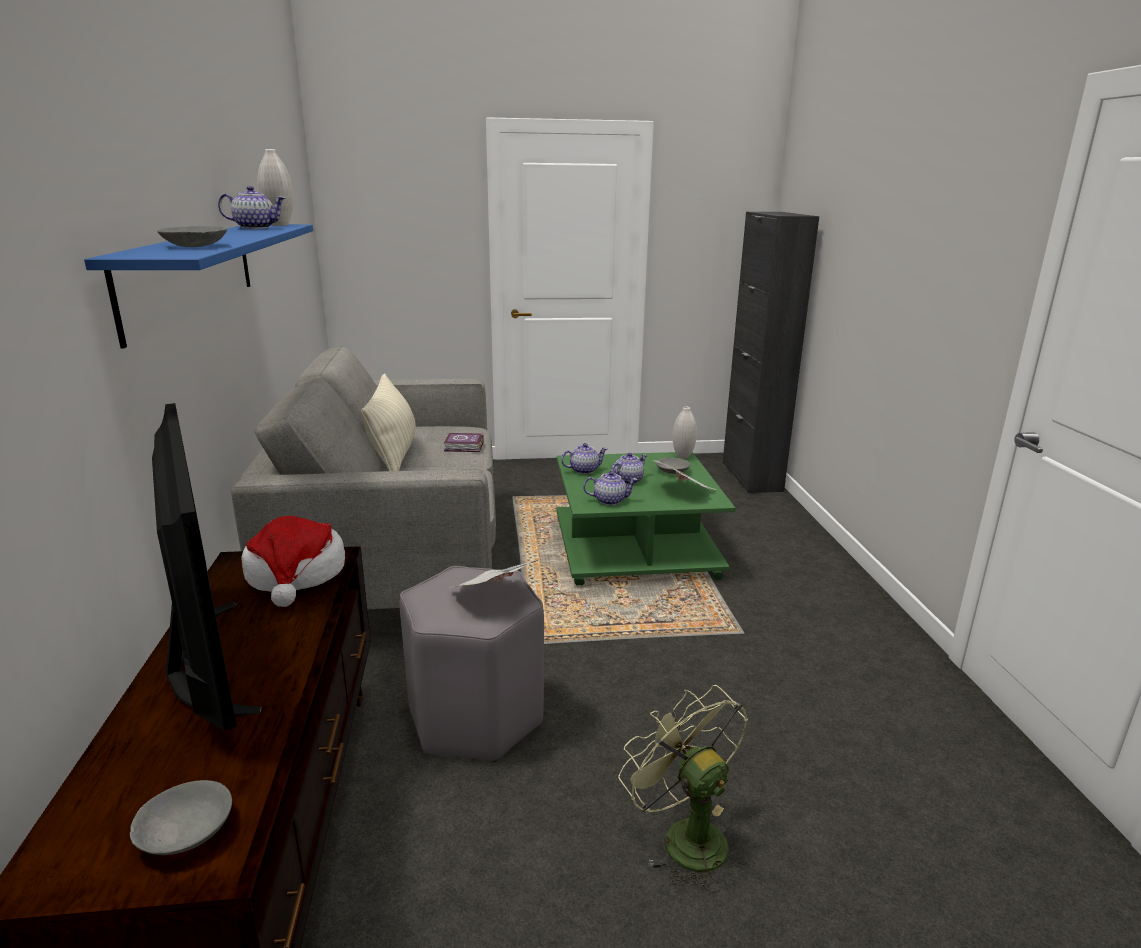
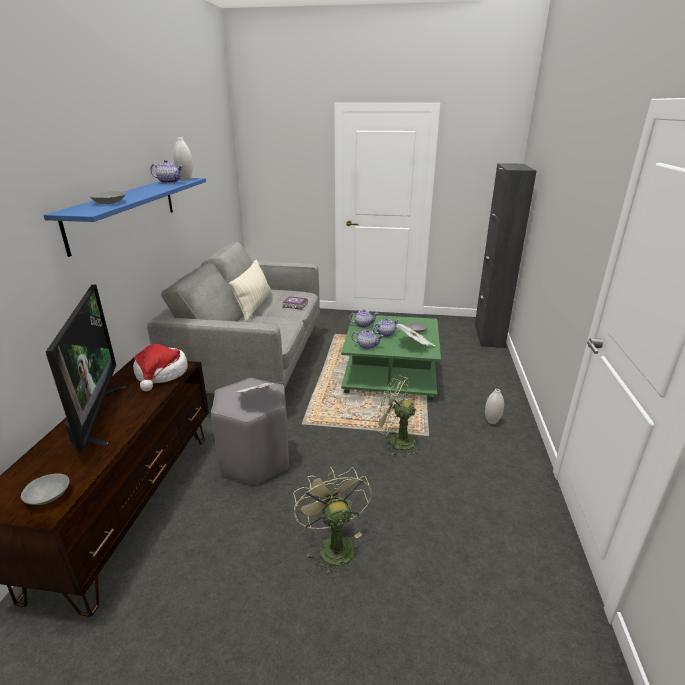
camera: 15 degrees right, 5 degrees up
white vase [673,406,697,459] -> white vase moved to [485,389,504,424]
none -> green fan [374,375,420,457]

